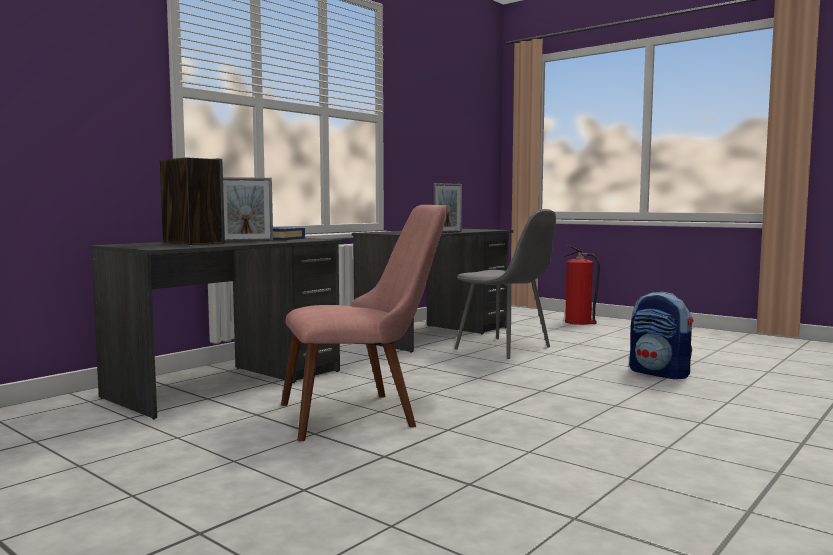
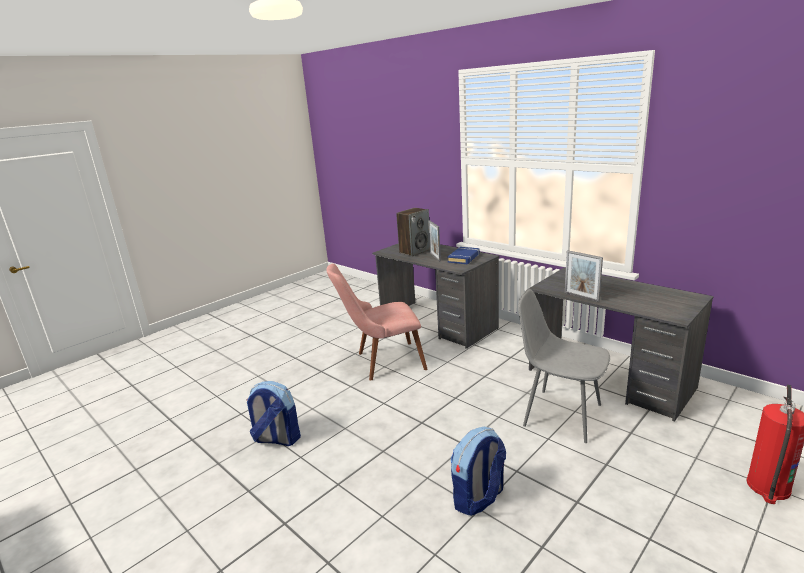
camera: 95 degrees right, 15 degrees up
pink chair [281,205,447,441] -> pink chair turned 90 degrees clockwise [326,264,428,381]
grey chair [455,209,556,359] -> grey chair turned 75 degrees clockwise [518,289,610,443]
none -> backpack [247,381,301,446]

